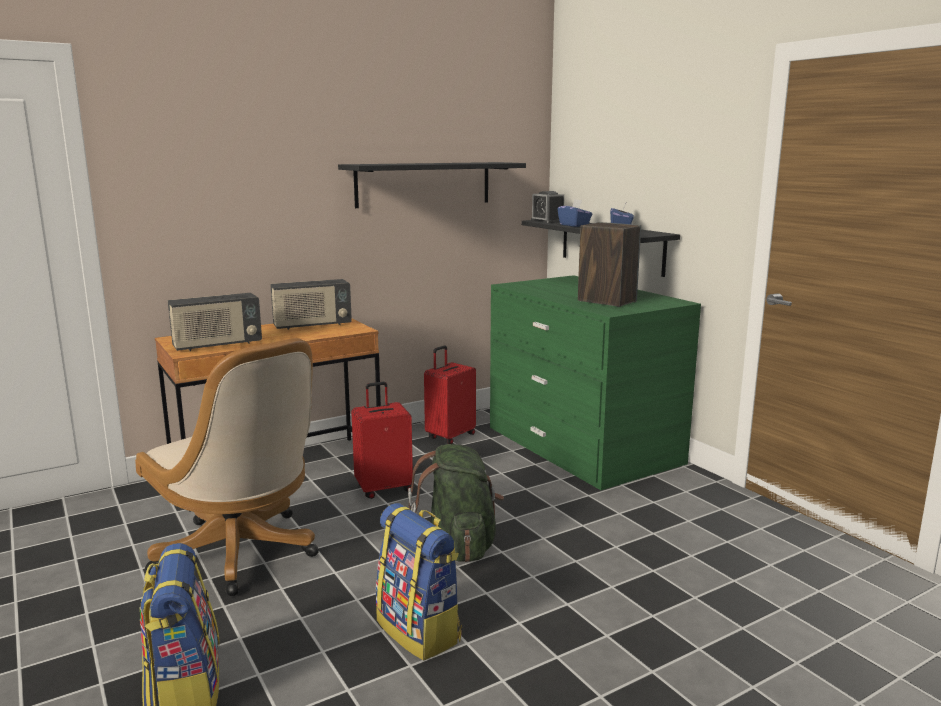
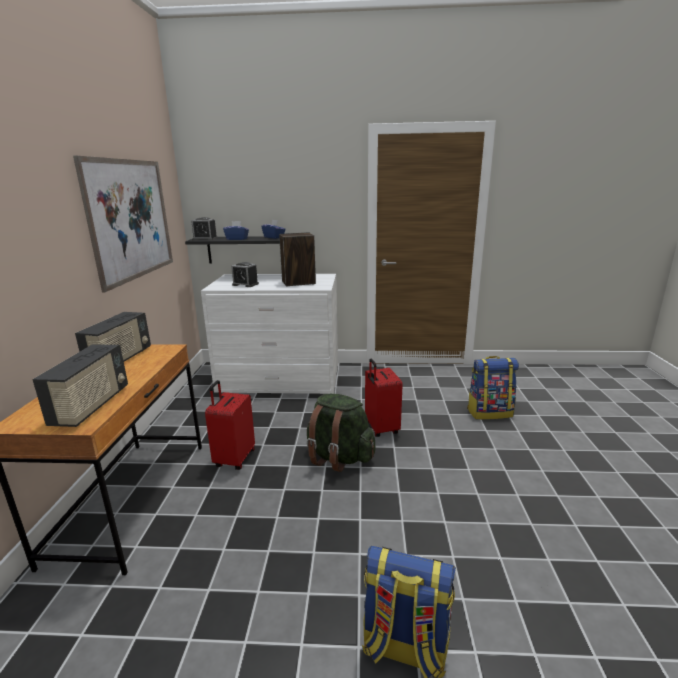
camera: 55 degrees left, 5 degrees up
office chair [135,338,319,596] -> none
black shelf [338,162,526,208] -> picture [73,156,173,292]
backpack [376,503,462,661] -> backpack moved to [467,356,519,420]
red suitcase [424,345,476,444] -> red suitcase moved to [365,359,403,437]
green dresser [490,275,701,490] -> white dresser [201,274,338,394]
none -> alarm clock [231,262,259,287]

